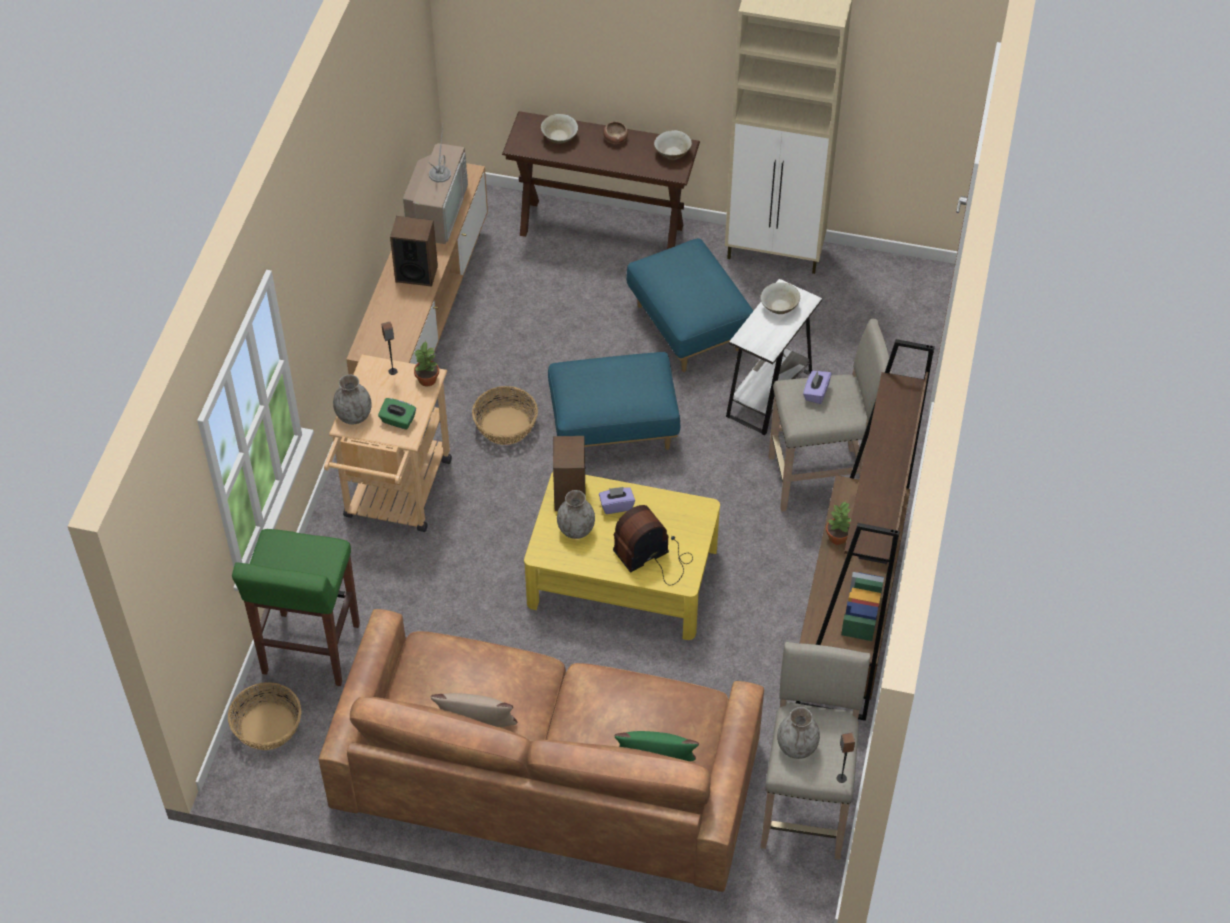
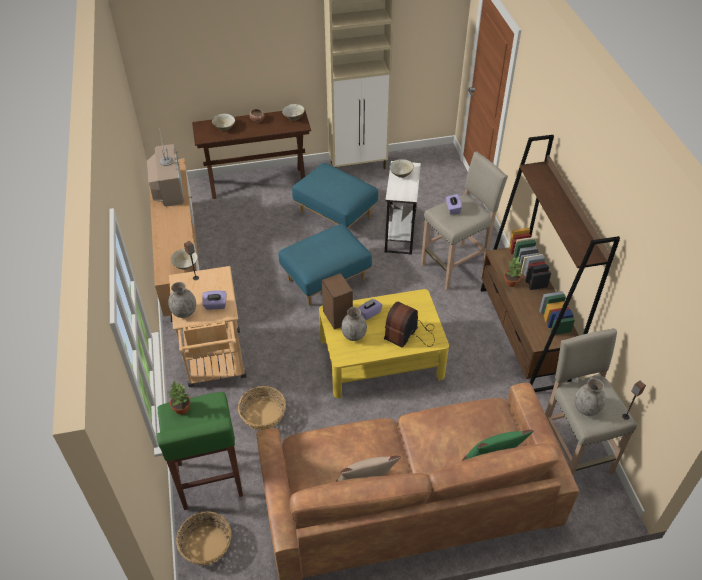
camera: 25 degrees left, 5 degrees down
green tissue box [378,398,416,430] -> purple tissue box [202,291,227,310]
speaker [390,216,438,287] -> none
potted plant [414,341,439,386] -> potted plant moved to [168,380,191,415]
basket [472,386,538,445] -> basket moved to [238,386,286,430]
none -> beige bowl [171,249,198,270]

